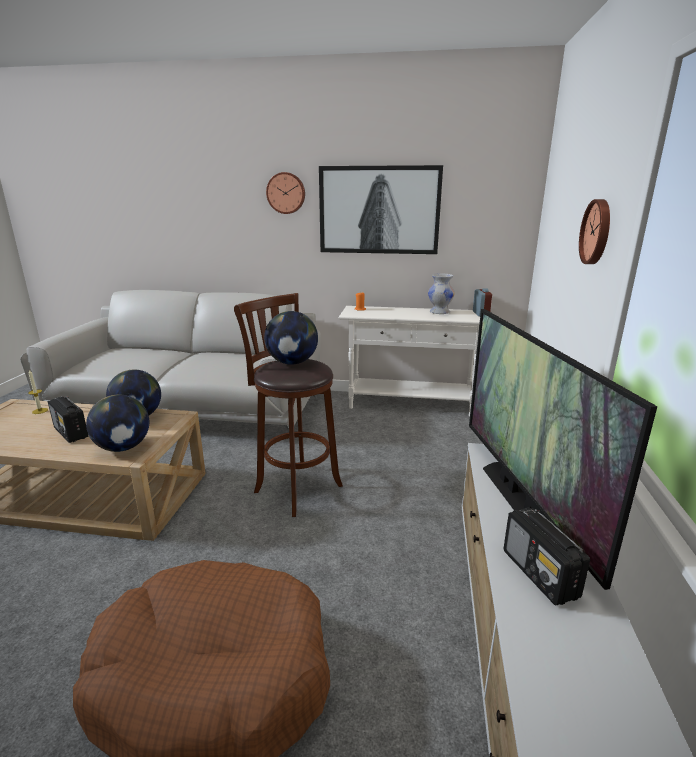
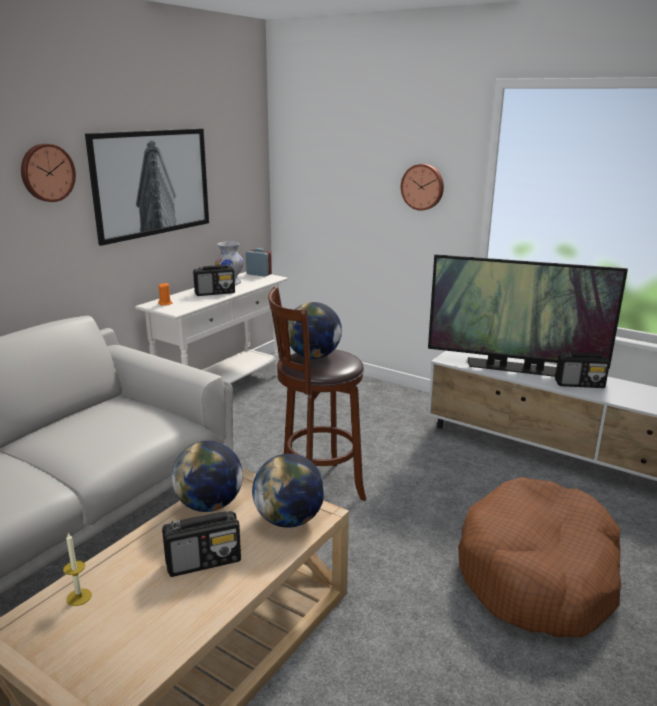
camera: 65 degrees left, 0 degrees up
none -> radio [193,265,235,296]

